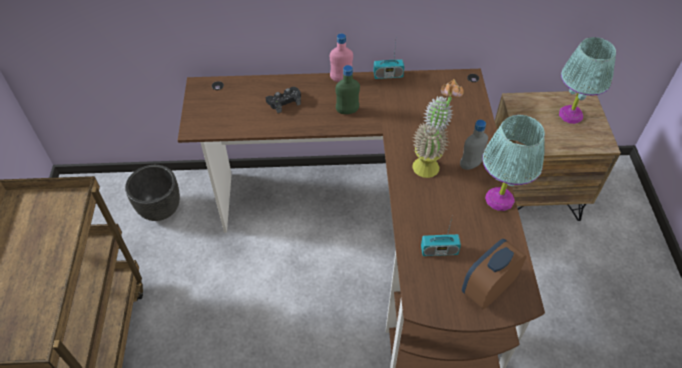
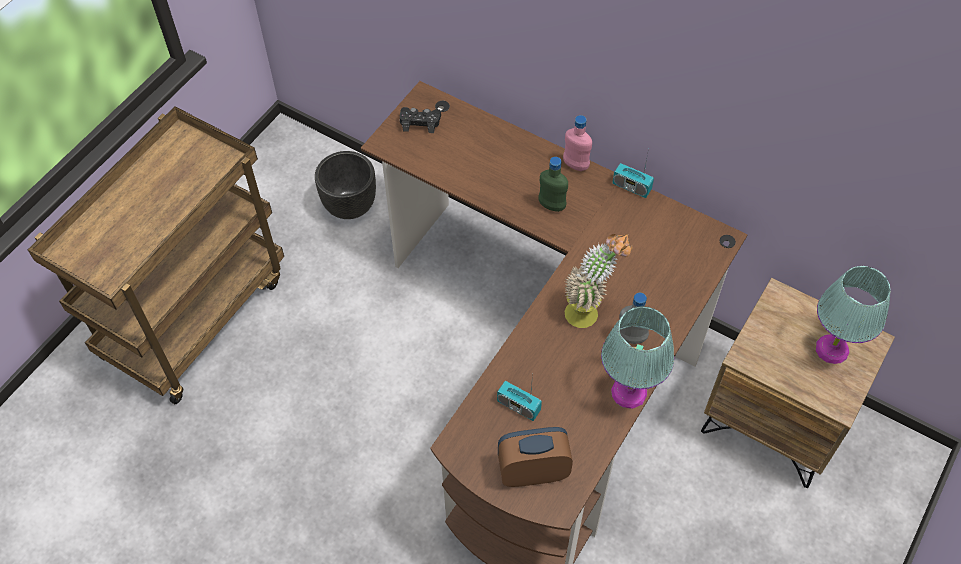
camera: 35 degrees right, 5 degrees up
black game controller [266,87,301,113] -> black game controller moved to [400,107,441,133]

